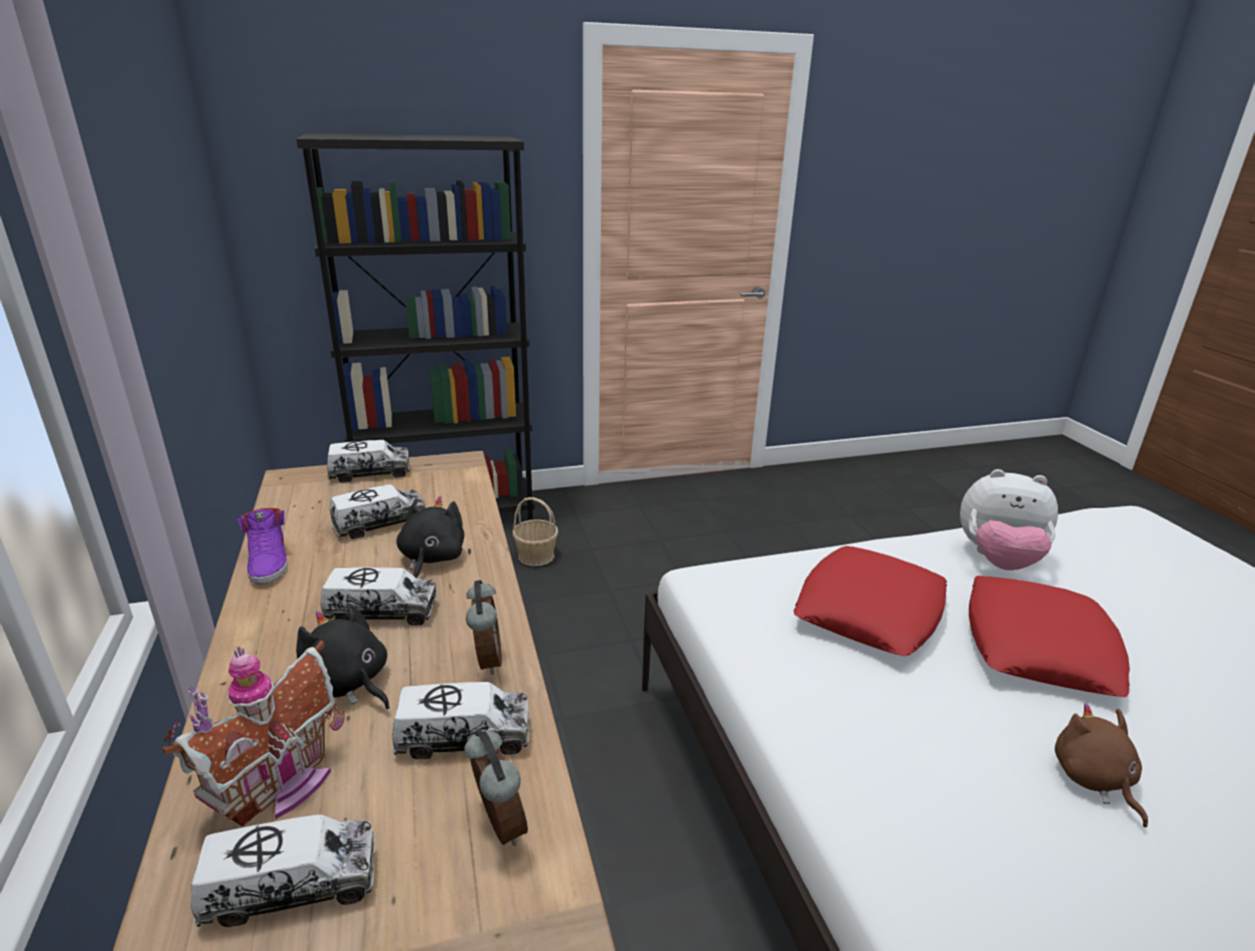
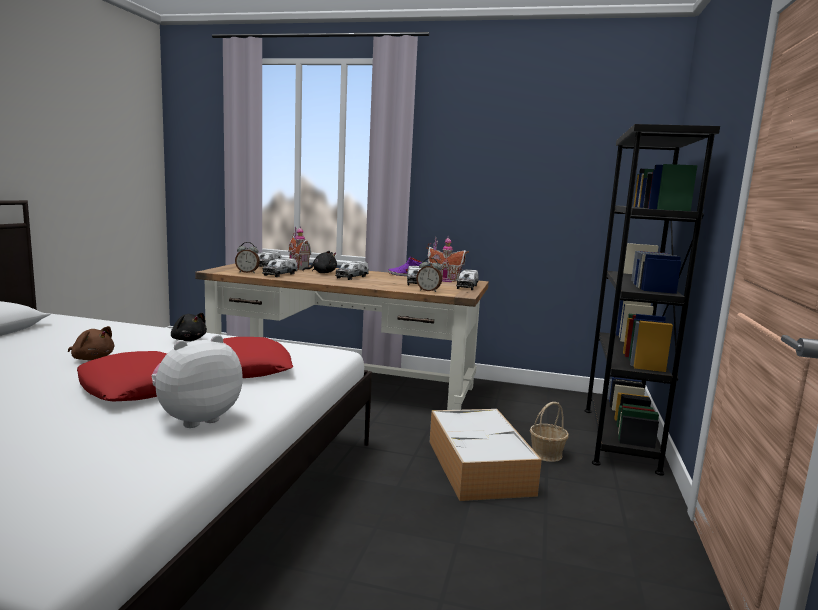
camera: 120 degrees right, 15 degrees down
black plush toy [397,496,464,578] -> black plush toy moved to [171,313,207,341]
alarm clock [466,580,502,675] -> alarm clock moved to [416,258,442,292]
none -> toy house [426,236,469,282]
none -> storage box [430,409,542,501]

